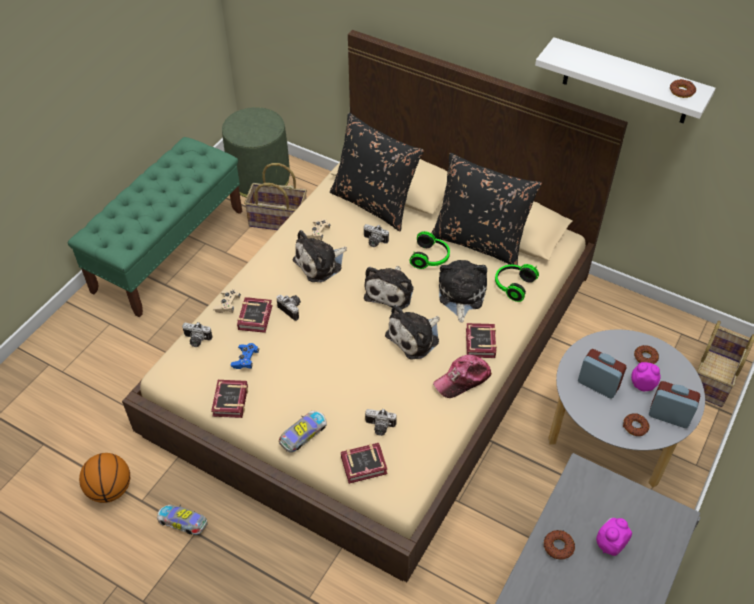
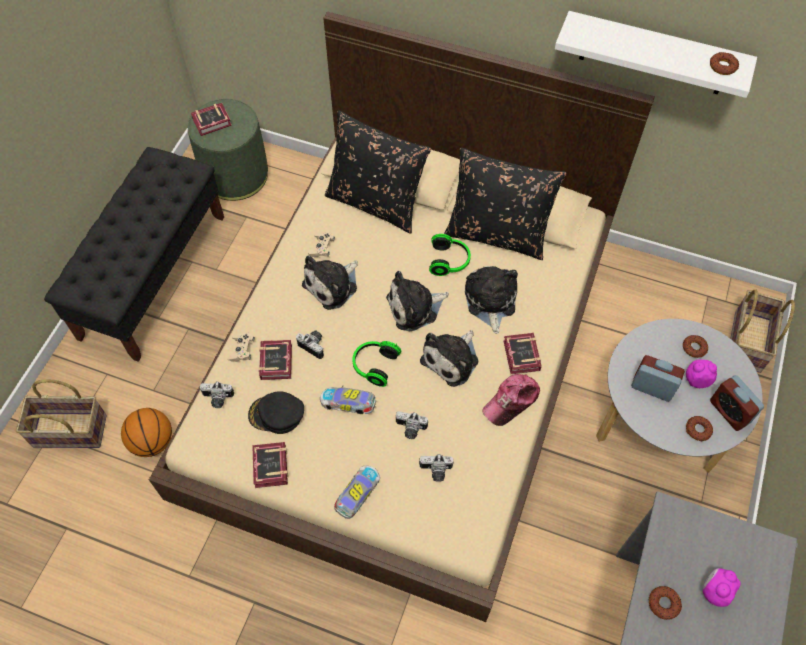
camera: 10 degrees left, 10 degrees up
green bench [68,137,242,318] -> black bench [44,147,224,362]
basketball [79,453,130,503] -> basketball moved to [121,408,172,457]
toy car [157,505,207,535] -> toy car moved to [320,386,376,414]
blue game controller [231,343,259,369] -> black cap [248,391,304,434]
basket [244,163,307,230] -> basket moved to [16,379,107,448]
book [341,443,388,484] -> book moved to [191,103,232,136]
camera [364,224,389,247] -> camera moved to [396,411,428,439]
plush toy [364,266,414,310] -> plush toy turned 60 degrees clockwise [386,271,449,331]
headphones [495,264,539,302] -> headphones moved to [352,341,401,387]
alarm clock [649,381,700,428] -> alarm clock turned 135 degrees counterclockwise [710,375,764,431]

